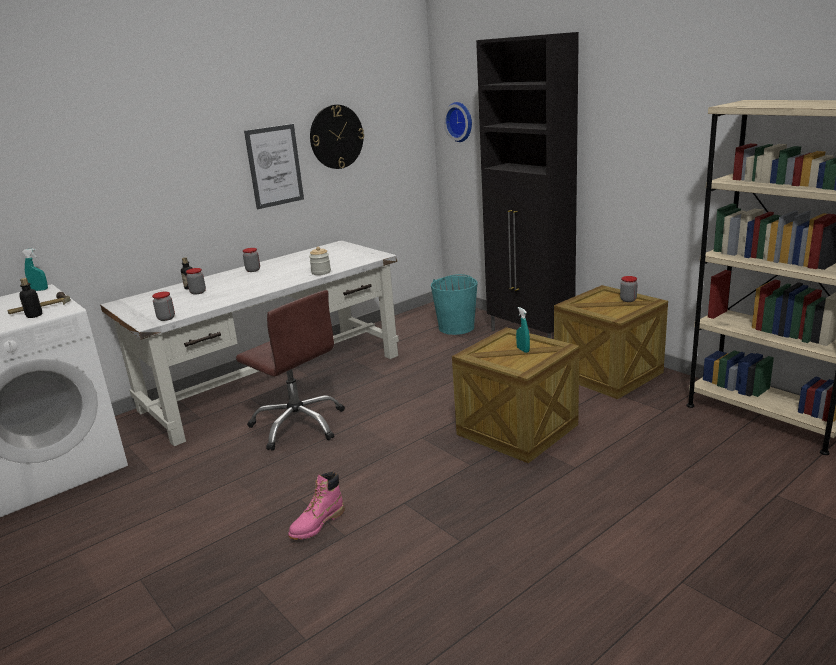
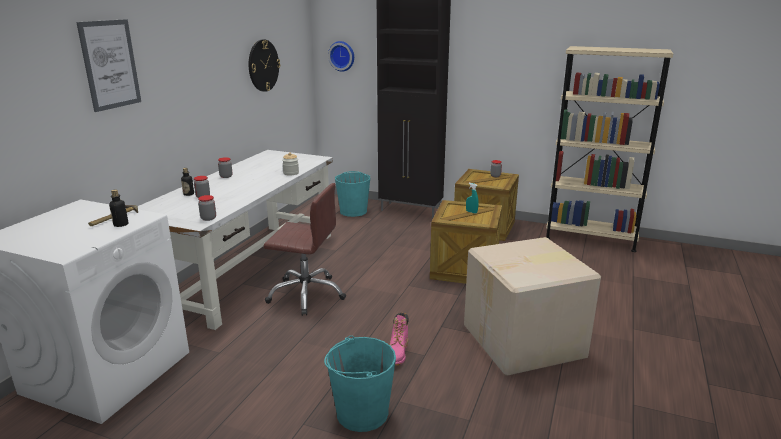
camera: 30 degrees left, 0 degrees up
turquoise spray bottle [22,248,48,291] -> none
picture [244,124,304,209] -> picture moved to [76,19,141,112]
none -> turquoise bucket [324,335,396,432]
none -> cardboard box [464,237,601,376]

